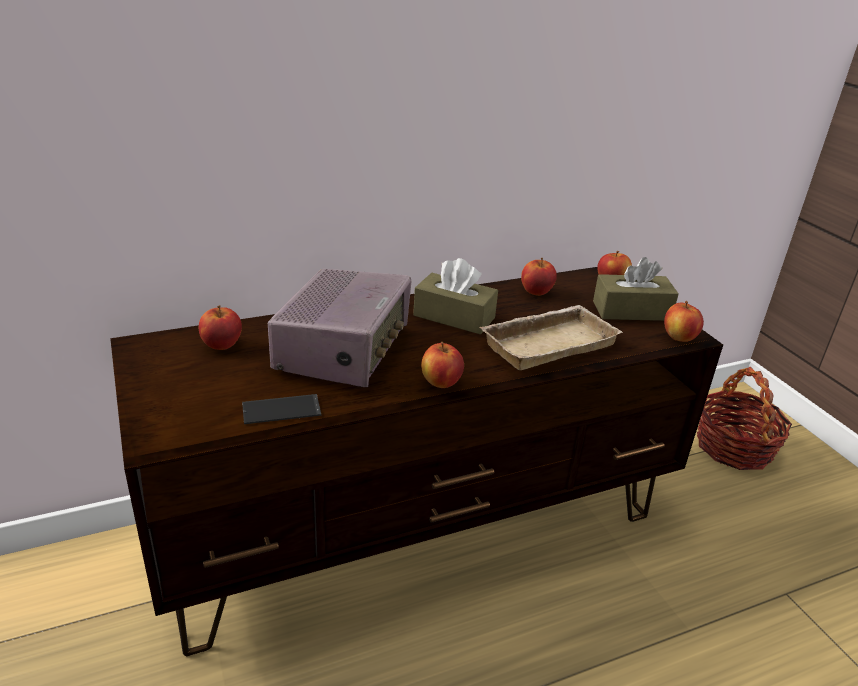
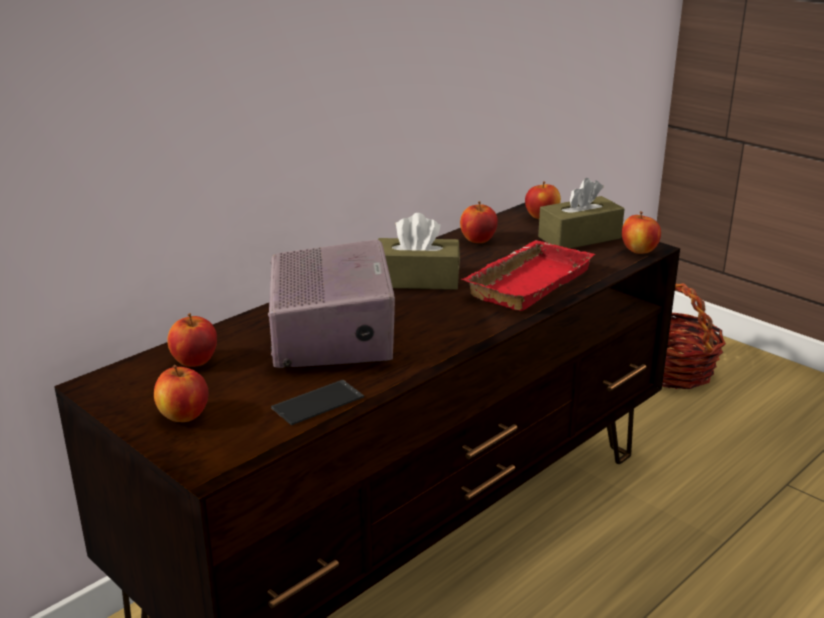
camera: 20 degrees left, 5 degrees down
apple [421,342,464,388] -> apple moved to [154,365,208,422]
beige tray [479,305,623,370] -> red tray [461,240,595,311]

